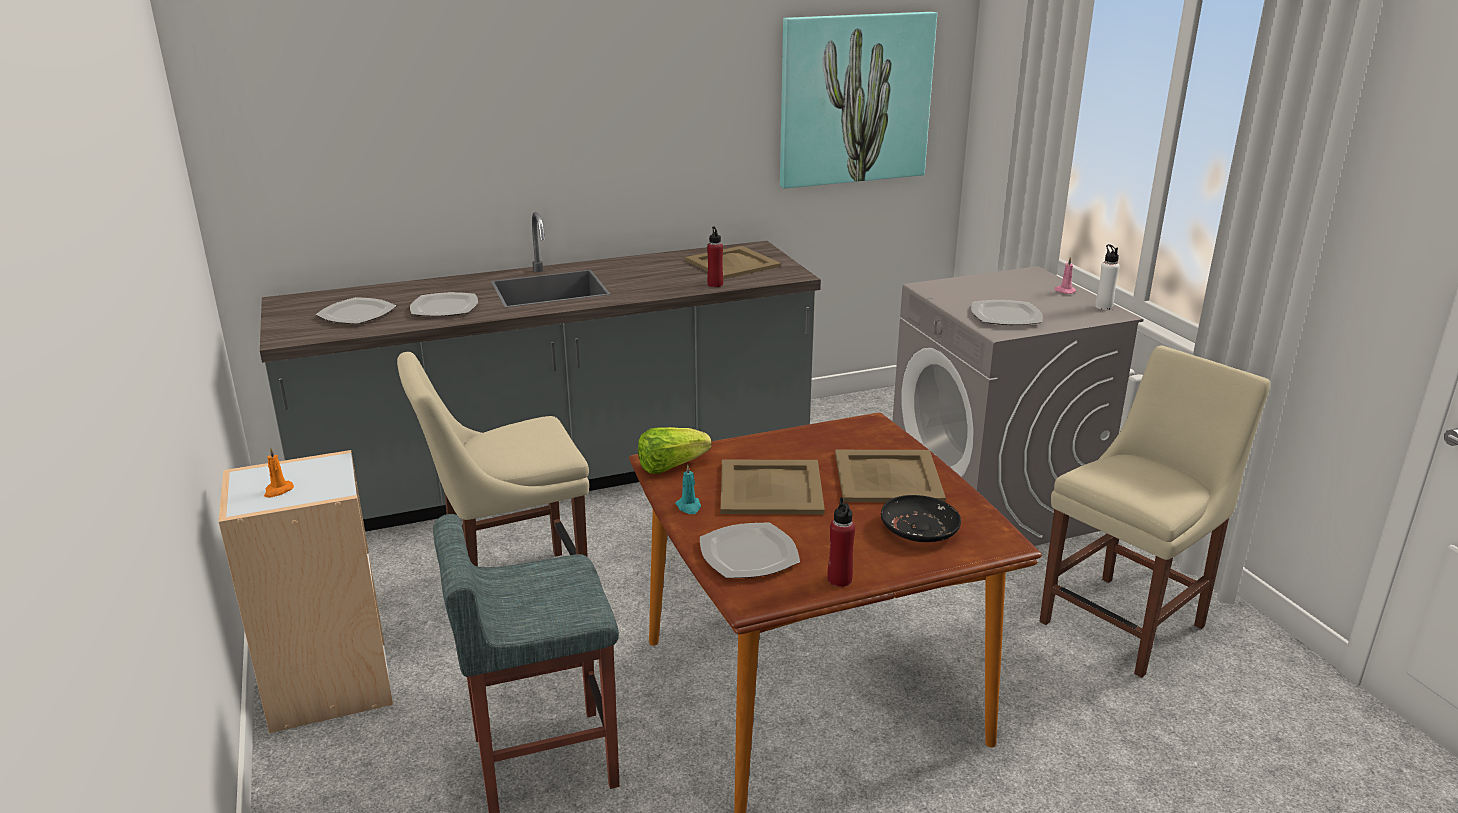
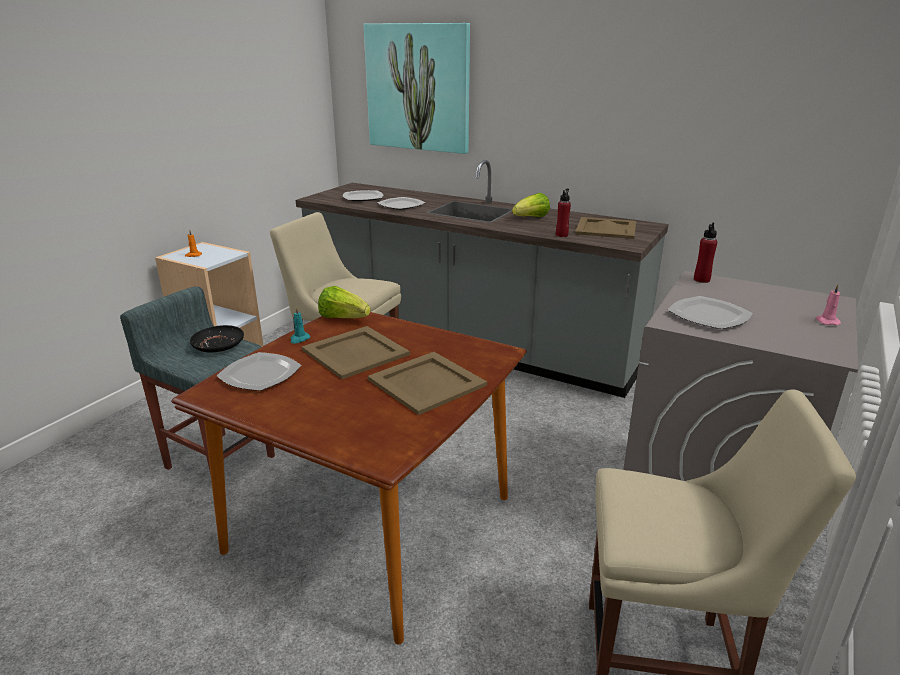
camera: 50 degrees right, 0 degrees up
picture [780,12,937,189] -> picture moved to [364,23,470,154]
red bottle [827,498,855,587] -> red bottle moved to [694,223,717,283]
black plate [881,495,961,542] -> black plate moved to [190,325,244,352]
white bottle [1095,244,1120,310] -> none
none -> lettuce [512,193,550,217]

